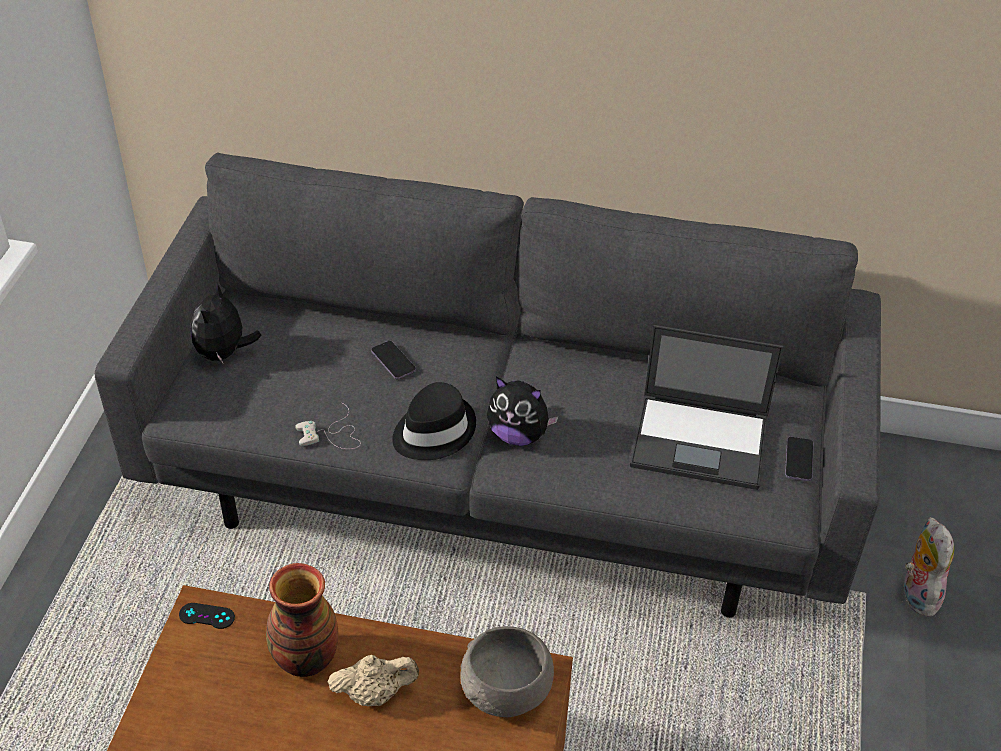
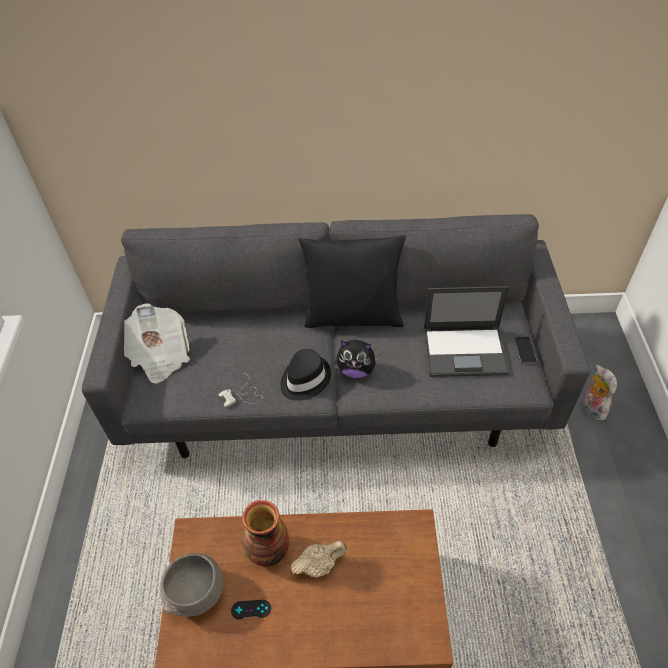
camera: 10 degrees left, 5 degrees up
black game controller [179,603,235,629] -> black game controller moved to [231,600,271,619]
plush toy [191,283,262,364] -> newspaper [124,303,190,384]
phone [371,341,416,379] -> none
grey bowl [460,626,554,717] -> grey bowl moved to [160,553,223,617]
none -> black pillow [299,235,406,328]

